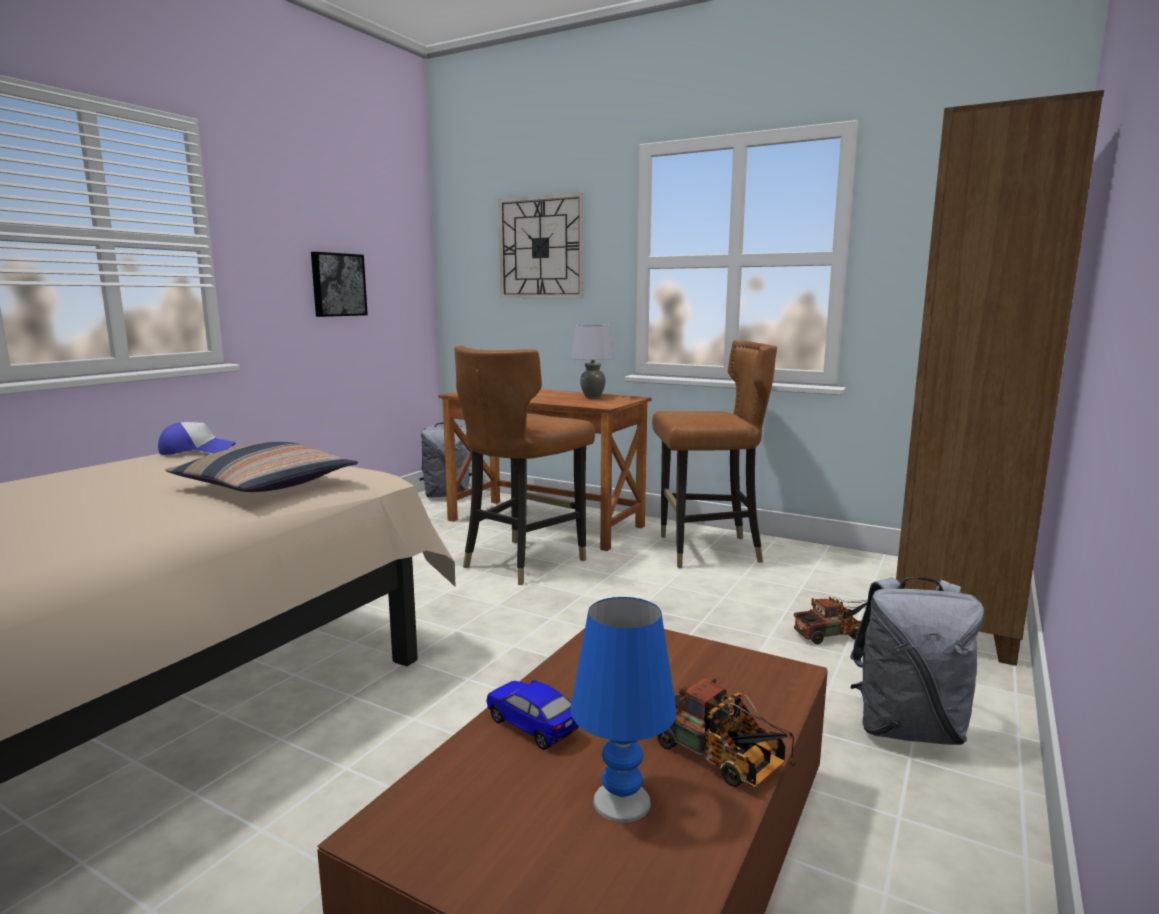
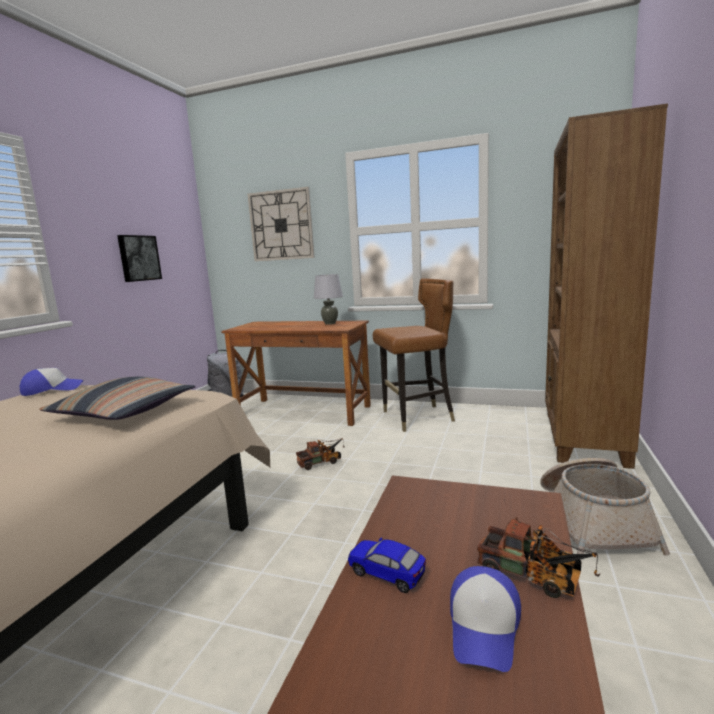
camera: 10 degrees left, 0 degrees up
brown chair [454,345,595,585] -> none
blue table lamp [570,597,676,823] -> cap [450,566,521,672]
toy truck [794,597,868,644] -> toy truck moved to [296,438,345,470]
grey backpack [850,577,984,745] -> basket [540,458,670,556]

